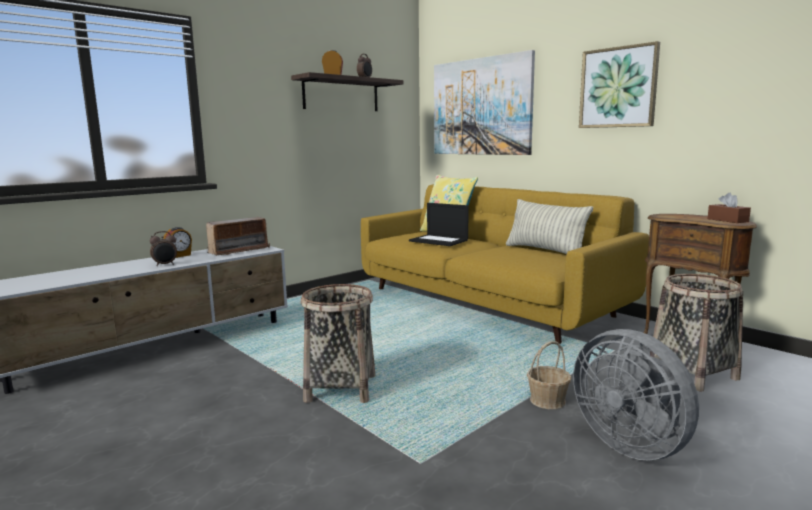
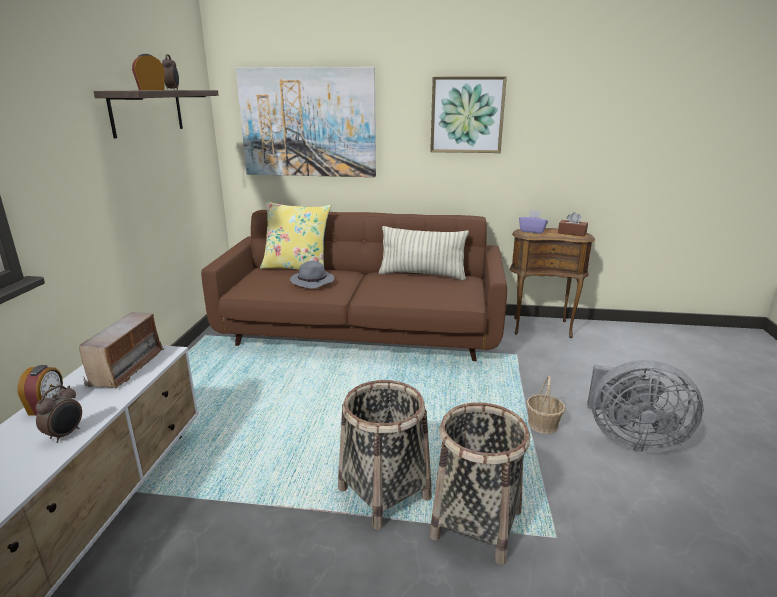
camera: 40 degrees left, 10 degrees up
yellow sofa [361,184,649,344] -> brown sofa [201,210,507,361]
laptop [409,203,469,246] -> grey hat [290,261,334,289]
basket [650,274,743,391] -> basket moved to [430,402,530,564]
none -> purple tissue box [519,210,548,234]

